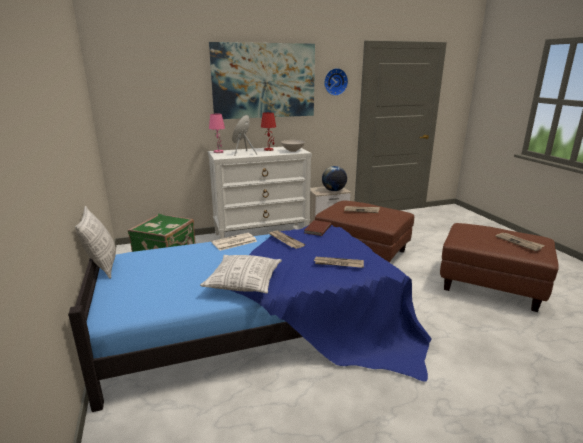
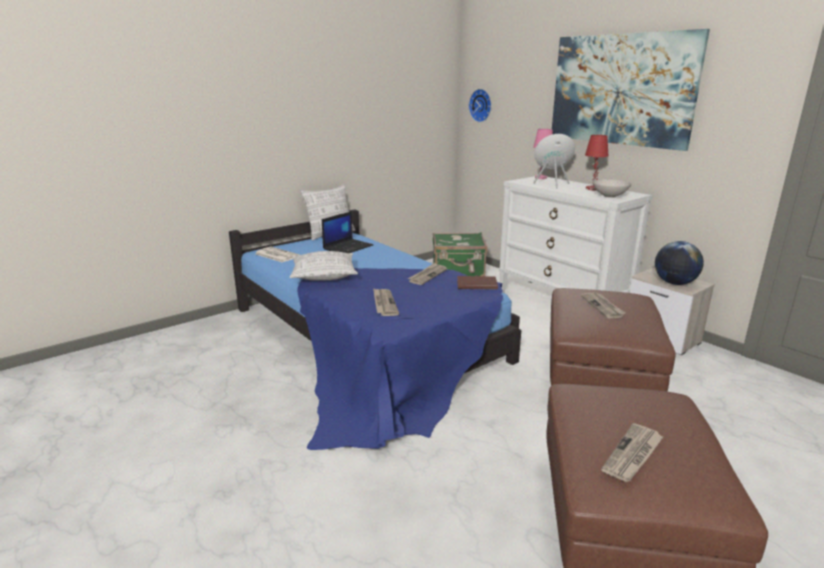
camera: 70 degrees right, 0 degrees up
newspaper [211,233,257,251] -> newspaper moved to [256,247,300,263]
wall clock [324,68,348,96] -> wall clock moved to [469,89,492,122]
none -> laptop [322,211,373,253]

